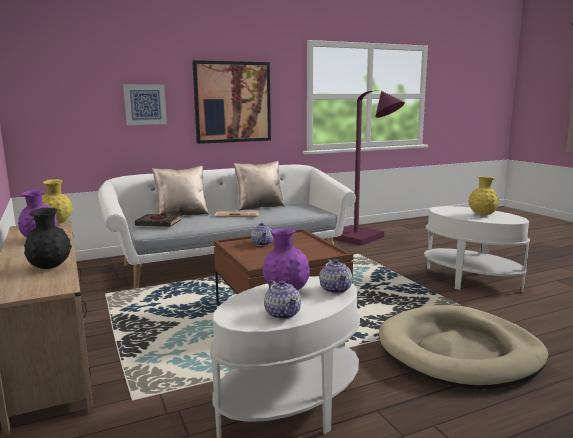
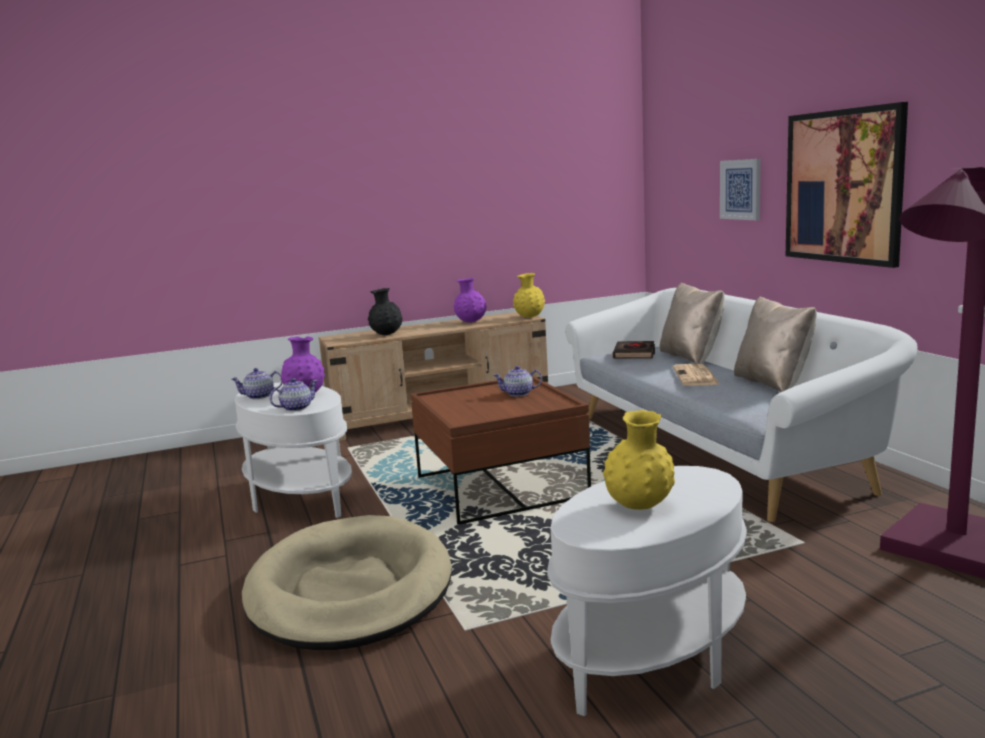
camera: 95 degrees right, 0 degrees up
teapot [319,259,352,294] -> teapot turned 150 degrees clockwise [270,378,318,411]

